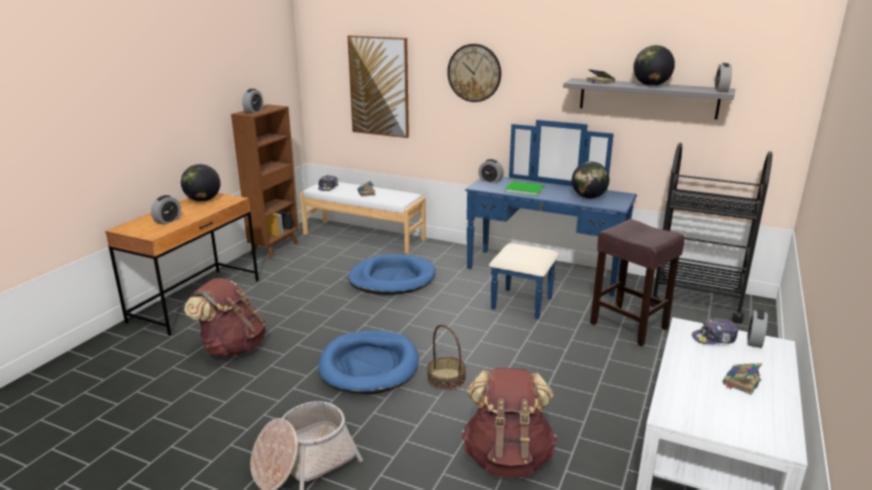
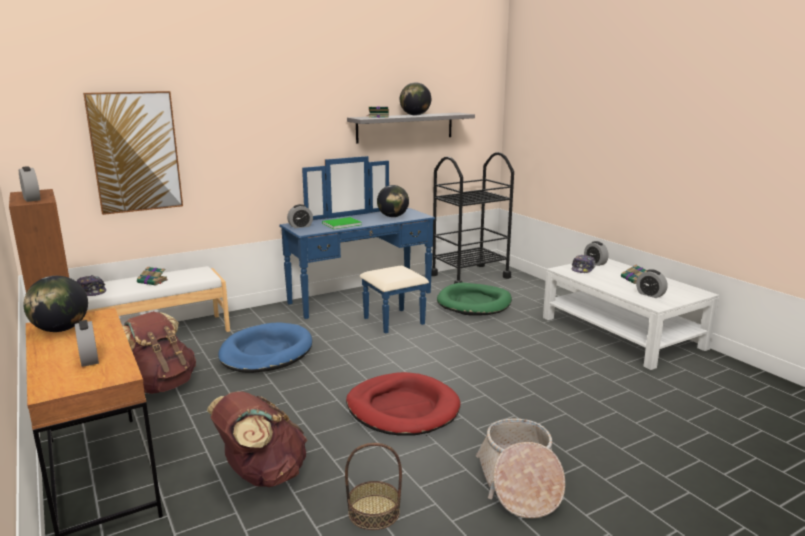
camera: 55 degrees left, 5 degrees down
blue dog bed [318,330,419,394] -> red dog bed [346,372,461,436]
basket [427,324,466,390] -> basket moved to [345,443,402,530]
wall clock [447,44,501,102] -> none
brown backpack [461,368,557,477] -> brown backpack moved to [122,311,196,394]
brown stool [590,219,685,346] -> green dog bed [437,283,512,315]
alarm clock [715,63,732,92] -> alarm clock moved to [636,269,668,298]

